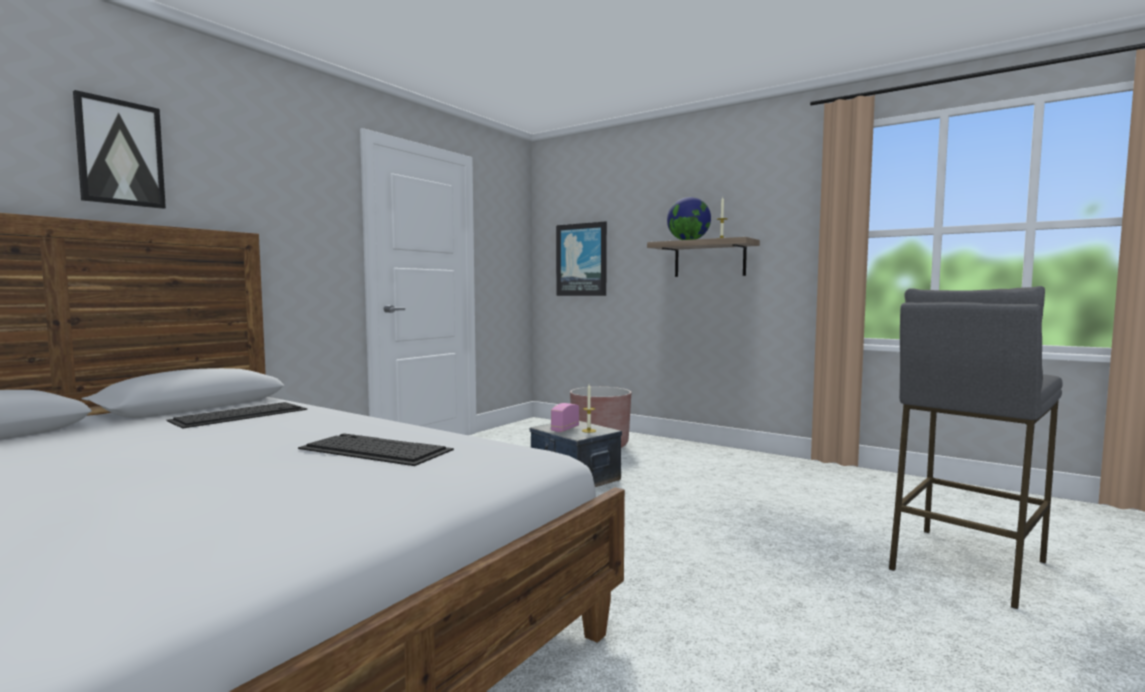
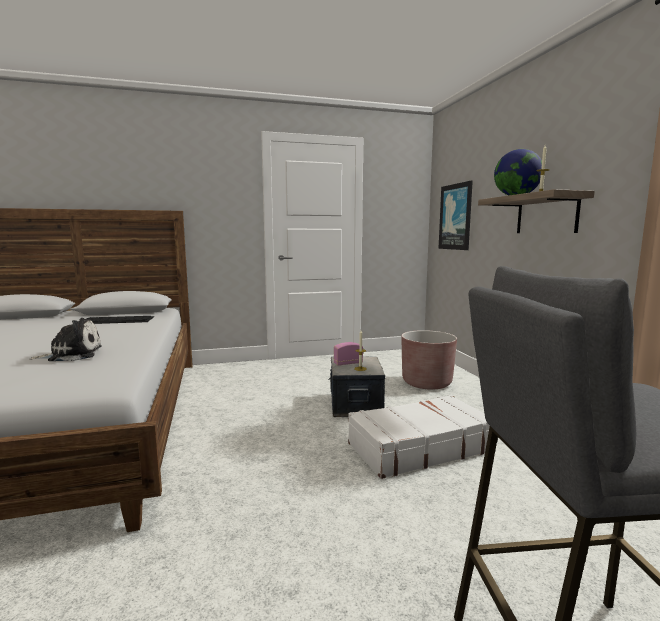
camera: 40 degrees right, 5 degrees up
picture [73,90,166,209] -> none
keyboard [298,433,454,466] -> plush toy [29,318,102,361]
none -> white suitcase [348,395,490,479]

